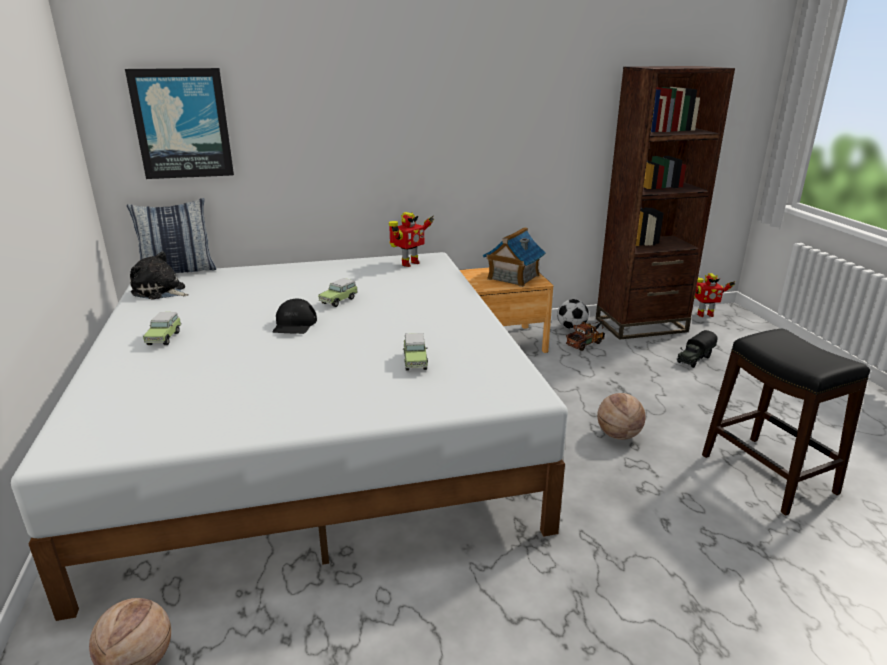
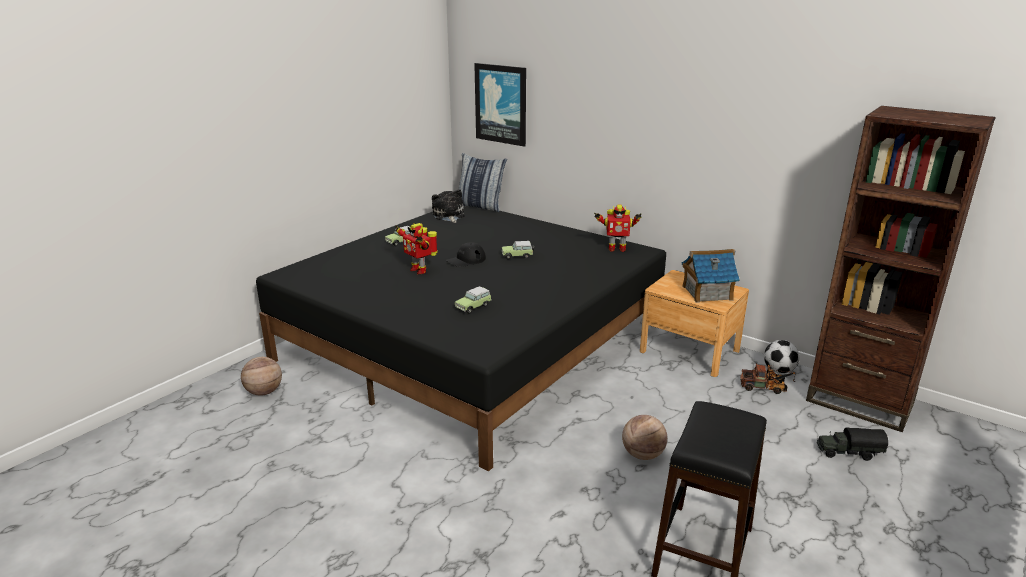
camera: 50 degrees right, 0 degrees up
white bed [11,252,568,621] -> black bed [256,206,666,471]
toy robot [694,273,735,317] -> toy robot moved to [395,223,438,275]

